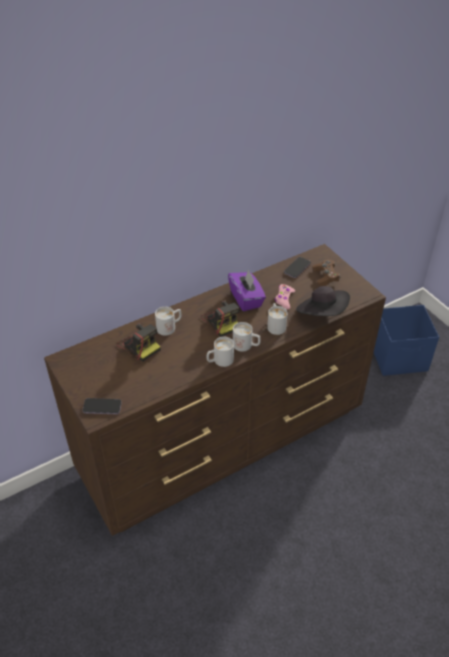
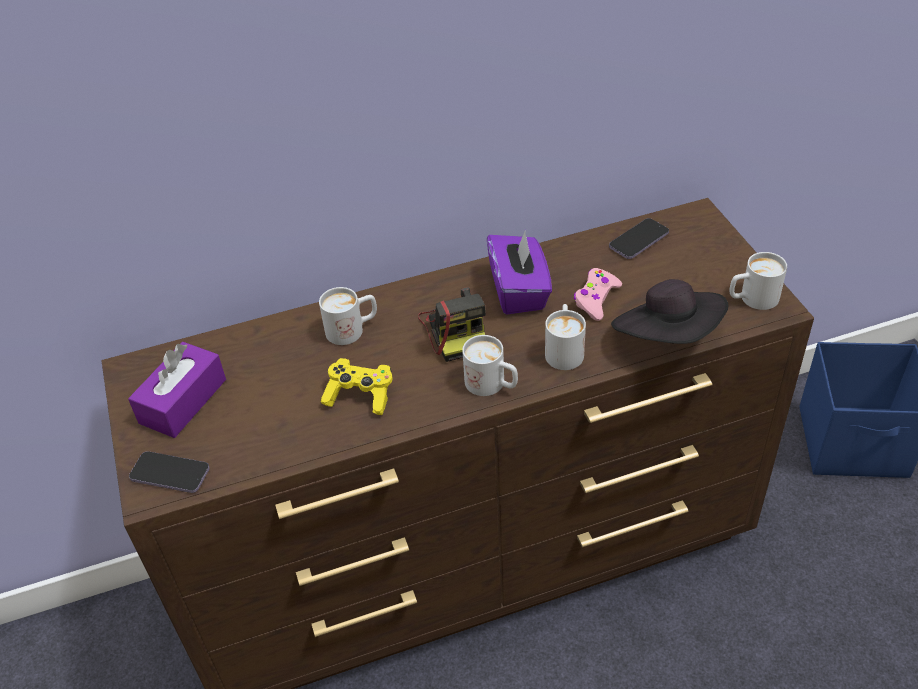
camera: 15 degrees right, 0 degrees up
camera [117,323,161,362] -> none
white mug [207,337,234,367] -> white mug moved to [729,252,787,310]
brown game controller [312,259,340,286] -> none
none -> purple tissue box [128,342,226,438]
none -> yellow game controller [321,358,392,415]

